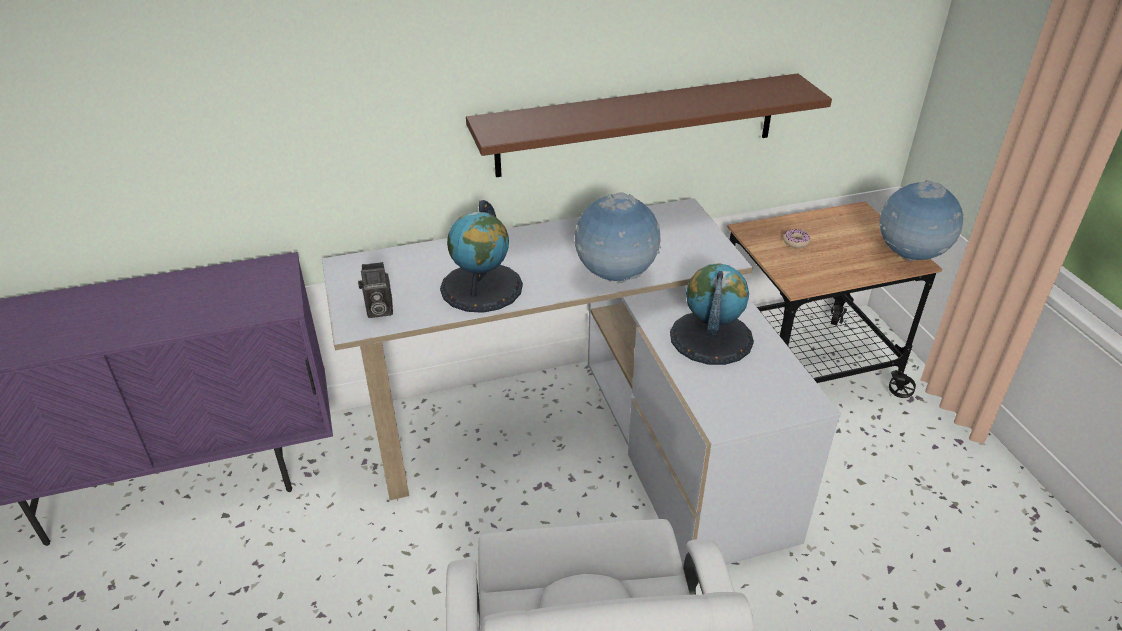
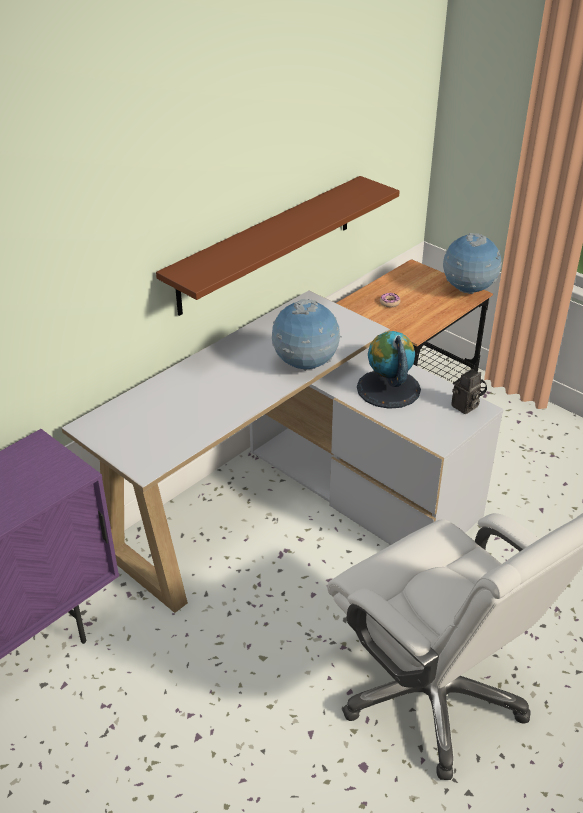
camera: 30 degrees left, 0 degrees up
camera [358,262,393,318] -> camera moved to [451,369,481,414]
globe [440,200,523,313] -> none

